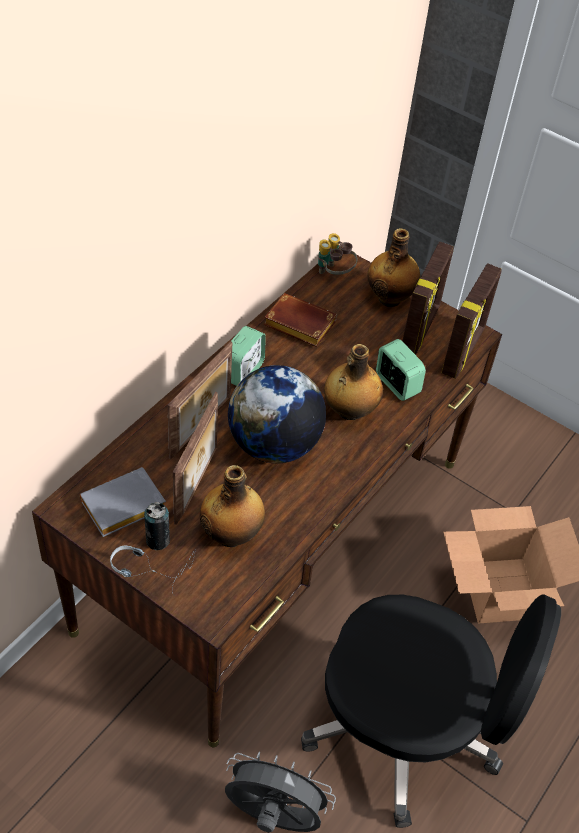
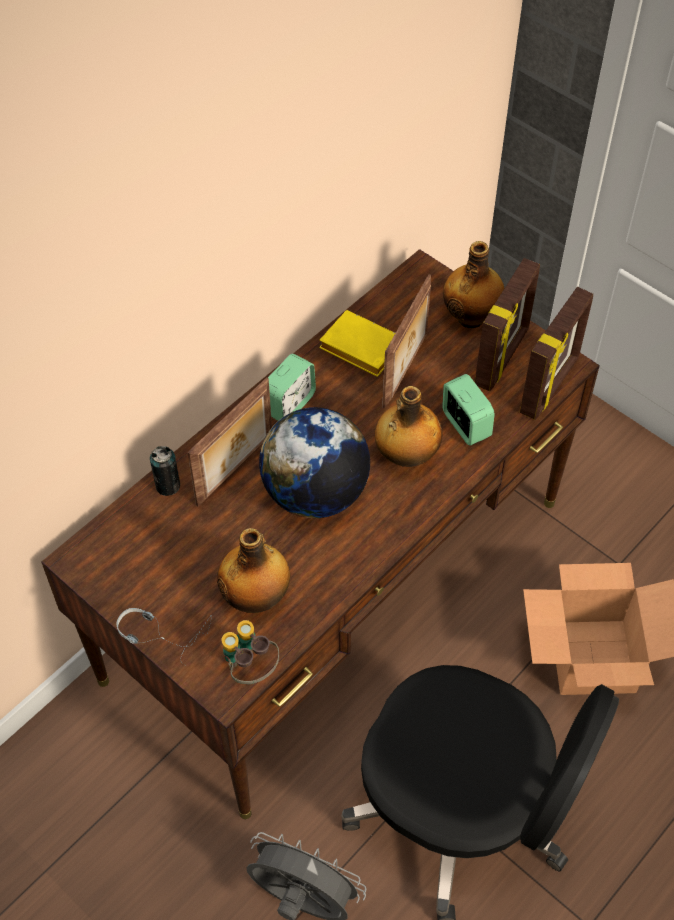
camera: 10 degrees right, 5 degrees up
grey book [80,467,166,537] -> none
can [144,502,170,550] -> can moved to [150,446,180,496]
picture frame [173,392,218,525] -> picture frame moved to [382,274,431,409]
brown book [264,293,337,347] -> yellow book [319,310,395,377]
binoculars [318,233,357,275] -> binoculars moved to [222,620,279,684]

